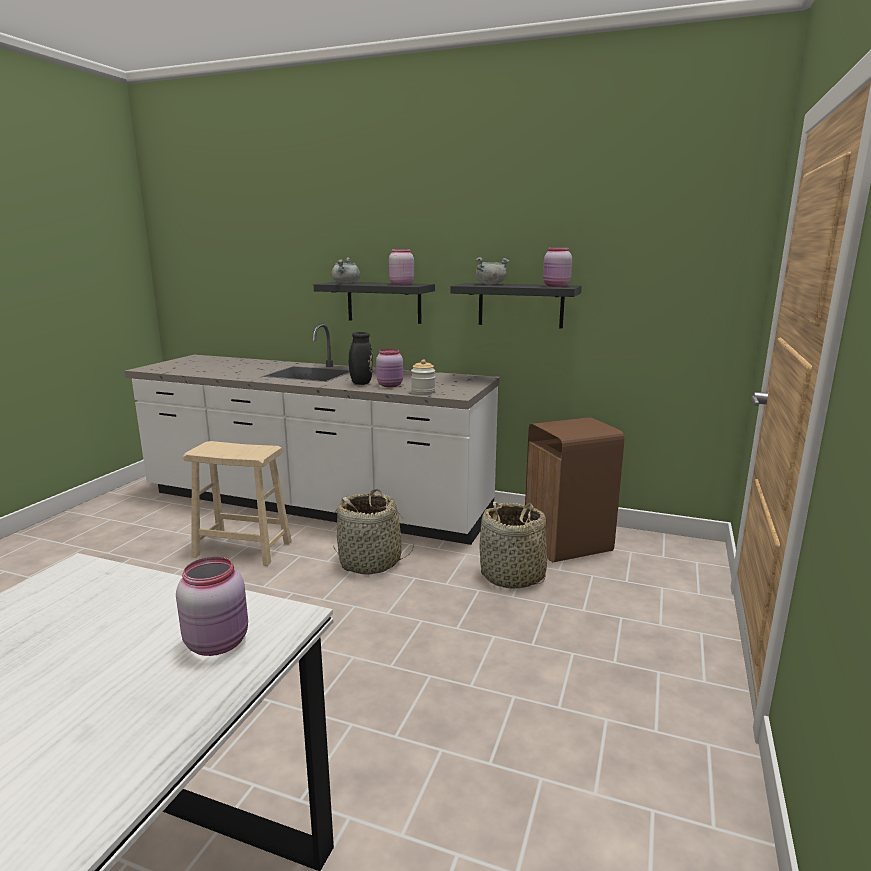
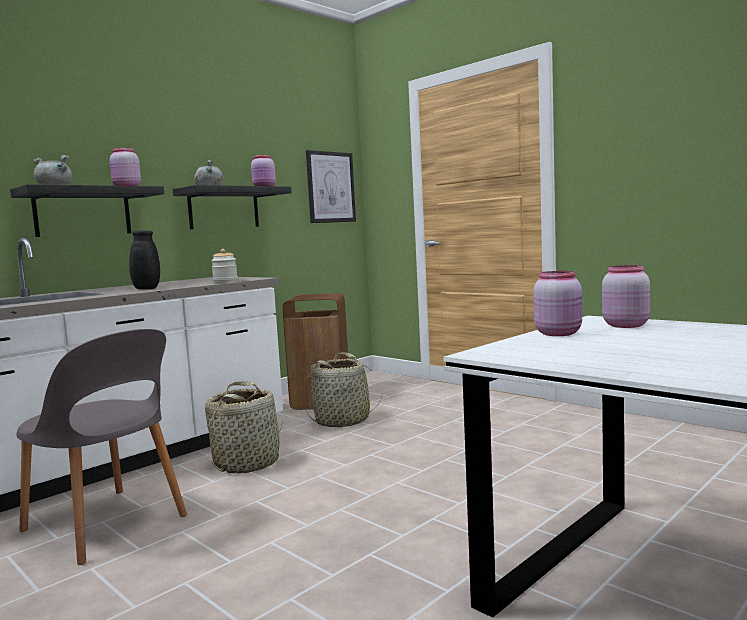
camera: 65 degrees left, 10 degrees down
beige stool [183,441,292,566] -> grey chair [17,329,187,565]
pink jar [376,349,403,387] -> pink jar moved to [533,271,582,336]
none -> picture [306,150,356,223]

